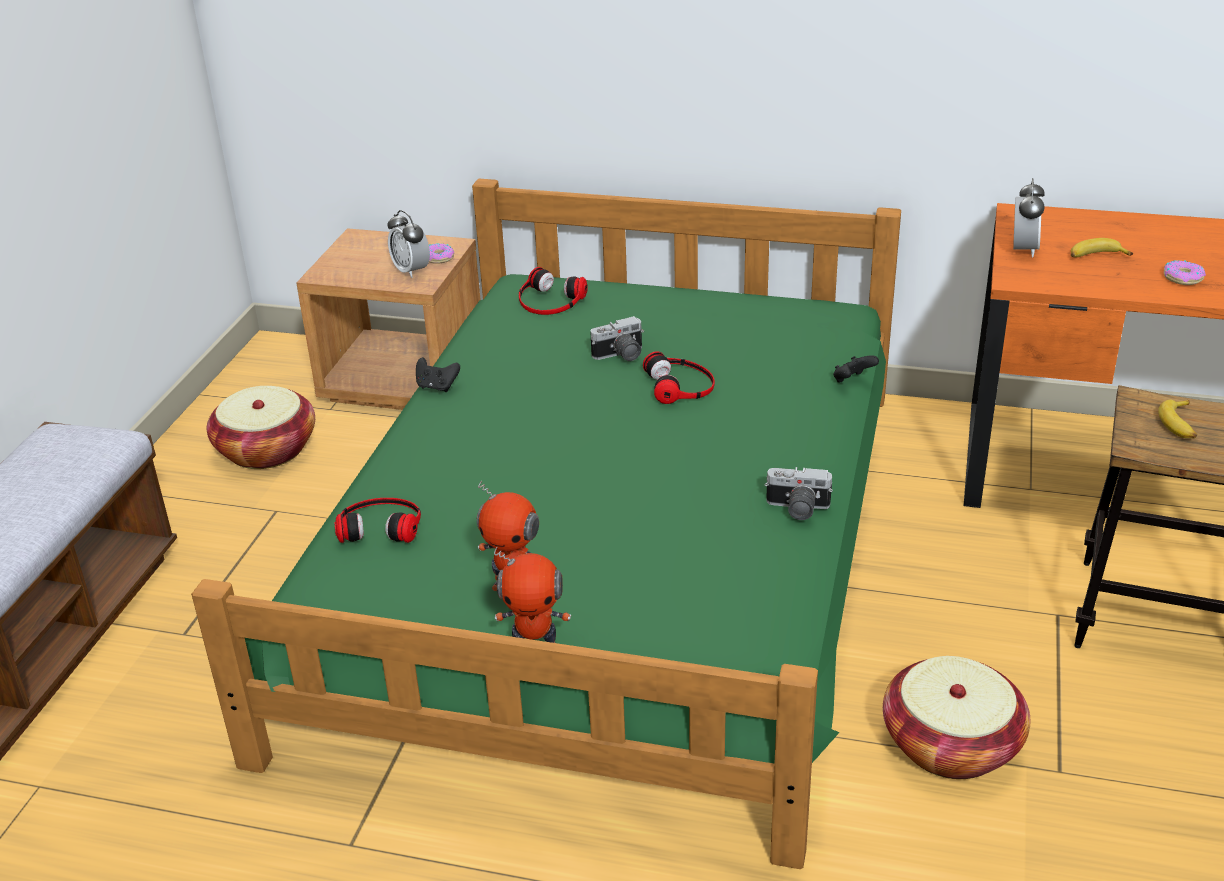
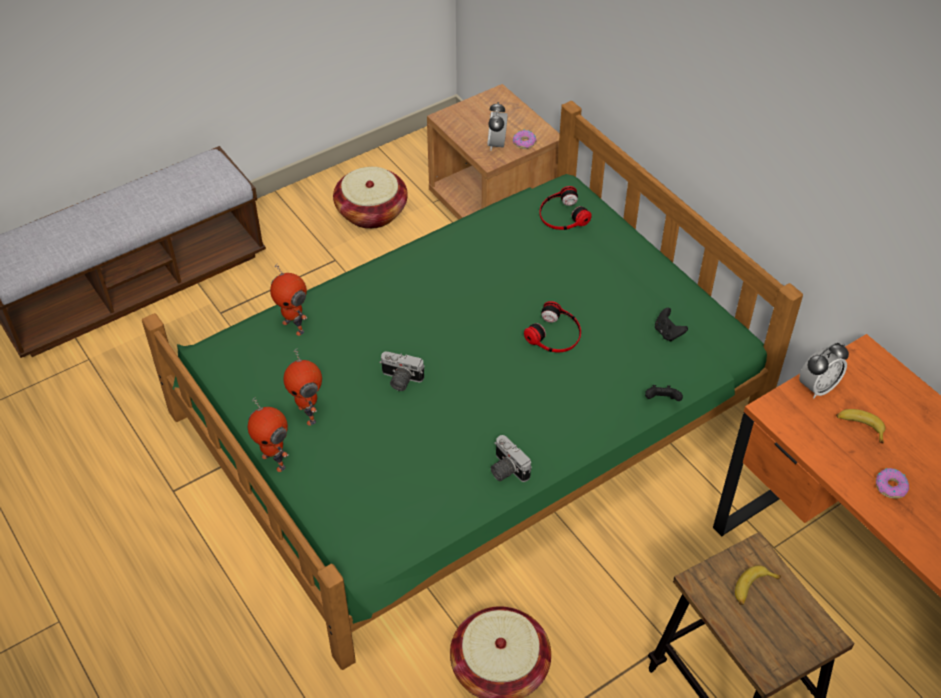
camera: 40 degrees right, 15 degrees up
headphones [334,498,421,543] -> toy robot [270,263,307,336]
black game controller [416,357,460,392] -> black game controller moved to [655,308,688,342]
camera [590,316,644,361] -> camera moved to [379,351,424,391]

